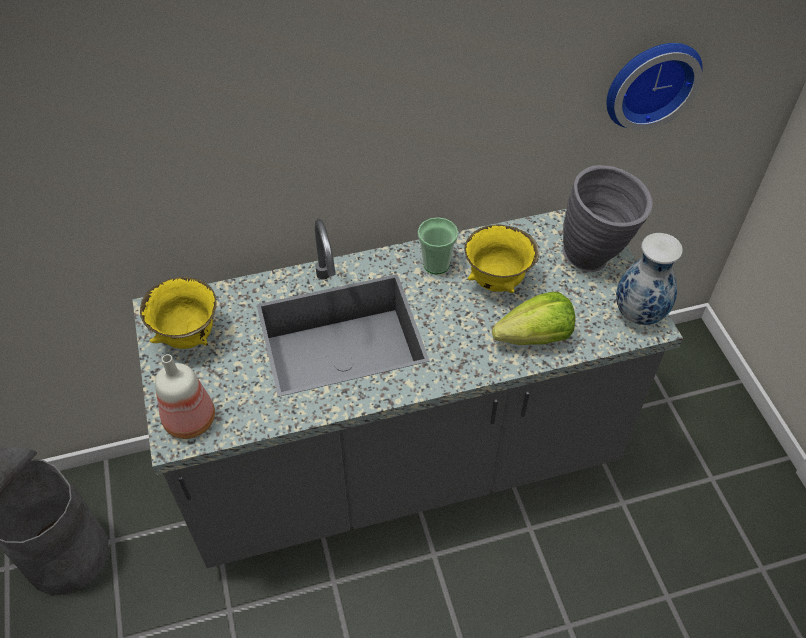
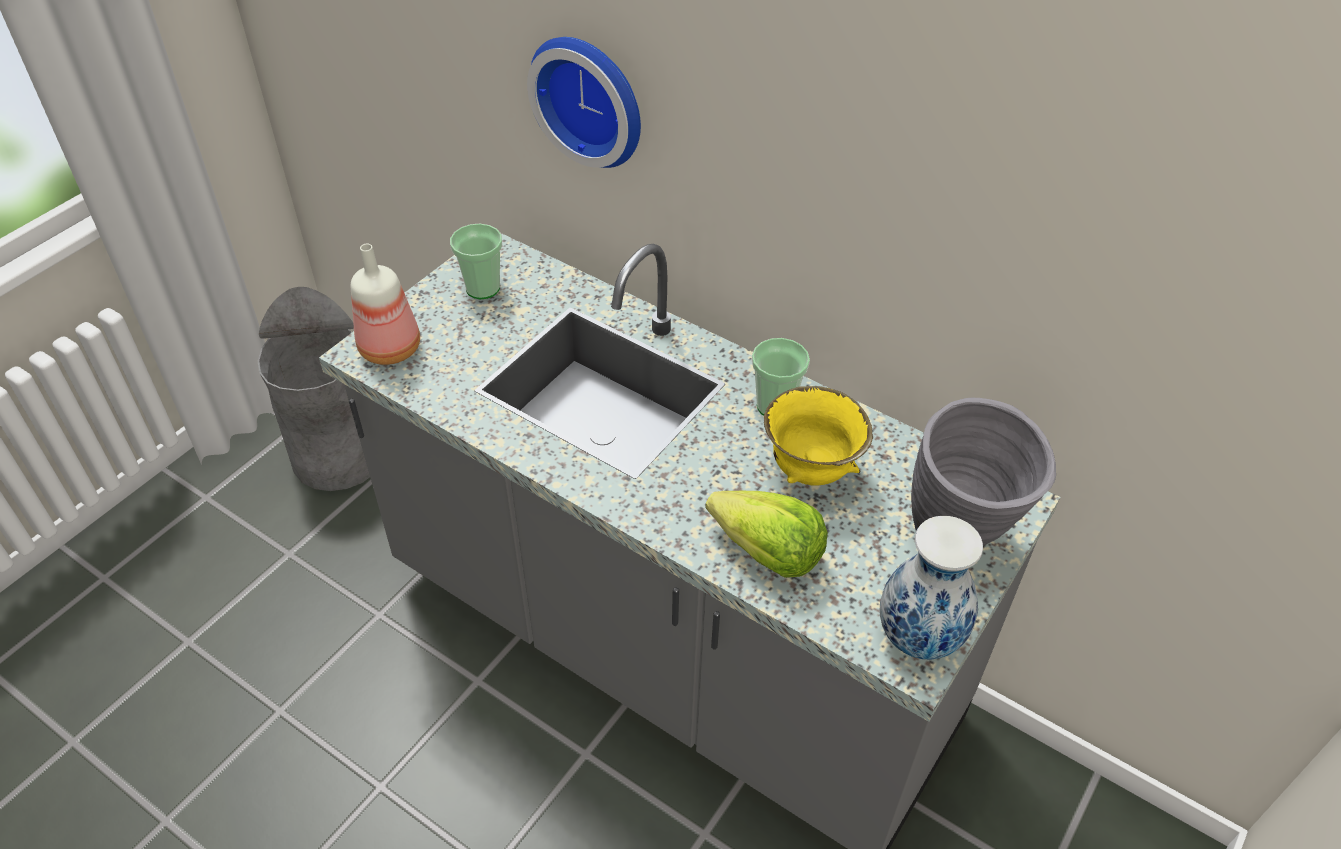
camera: 50 degrees right, 5 degrees down
yellow bowl [140,277,217,349] -> cup [450,224,502,299]
wall clock [607,43,703,130] -> wall clock moved to [527,37,641,168]

